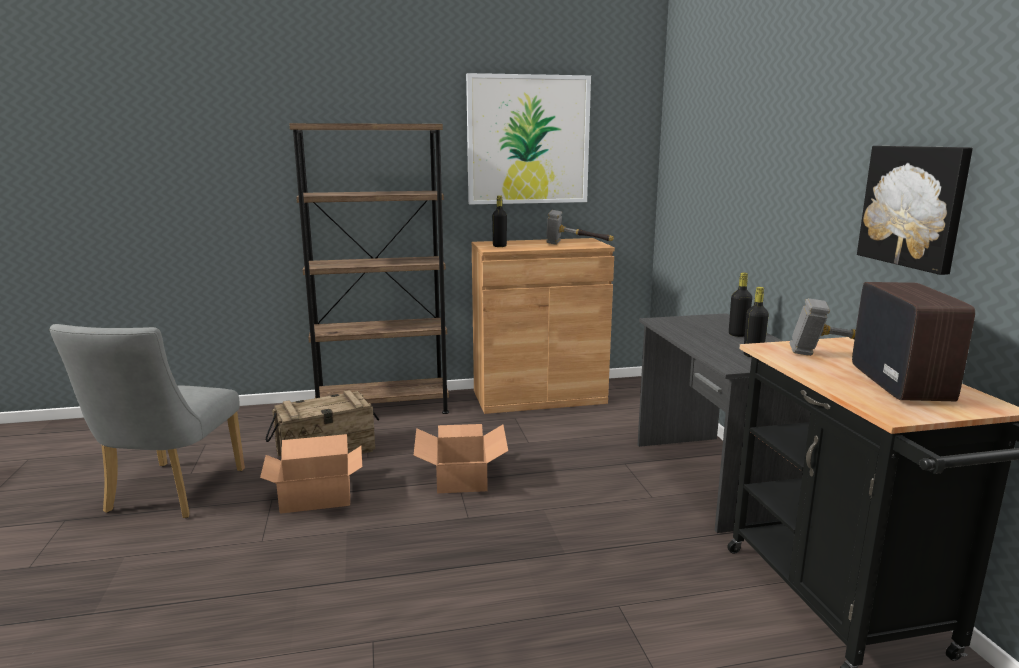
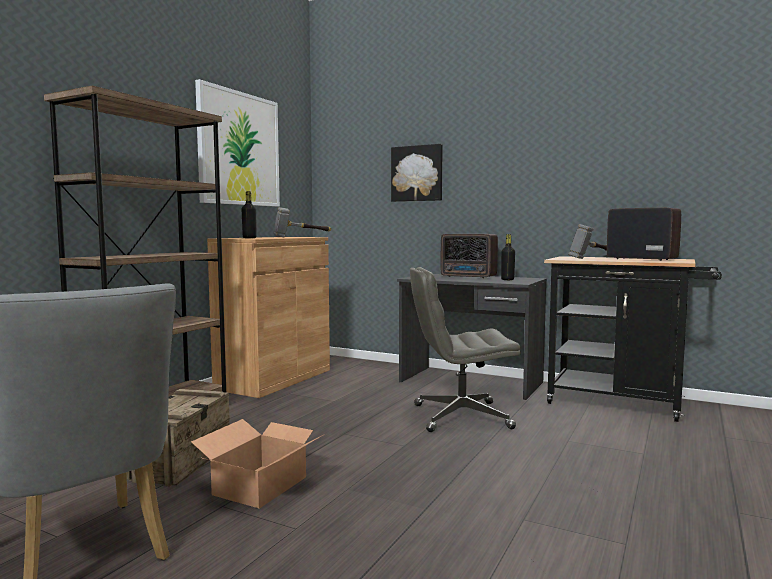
camera: 50 degrees left, 10 degrees down
cardboard box [414,424,508,493] -> none
black bottle [729,273,752,337] -> radio [441,234,498,278]
picture [857,146,973,275] -> picture moved to [391,144,443,202]
none -> grey office chair [410,267,521,432]

